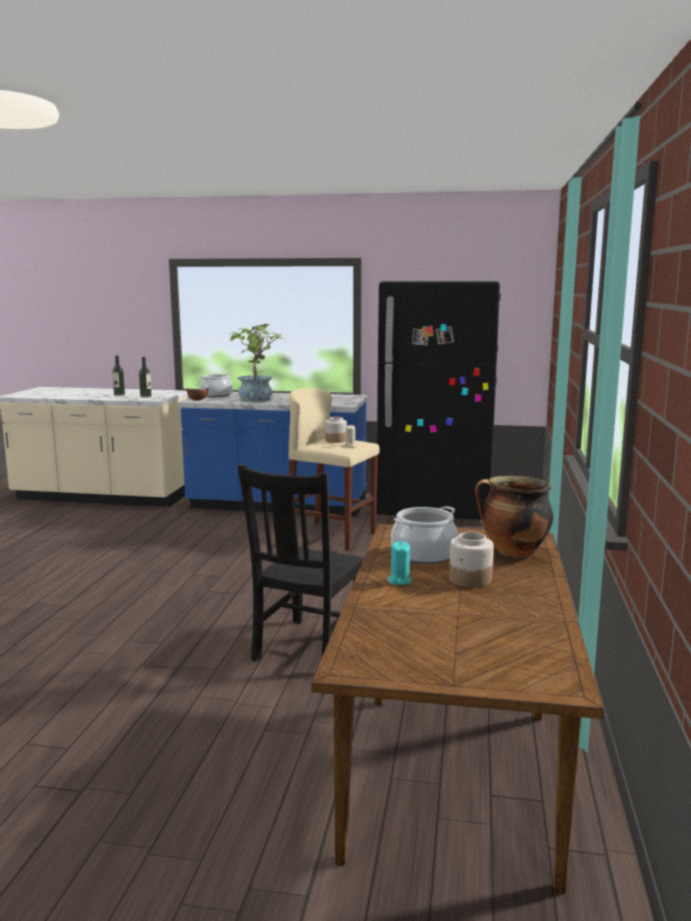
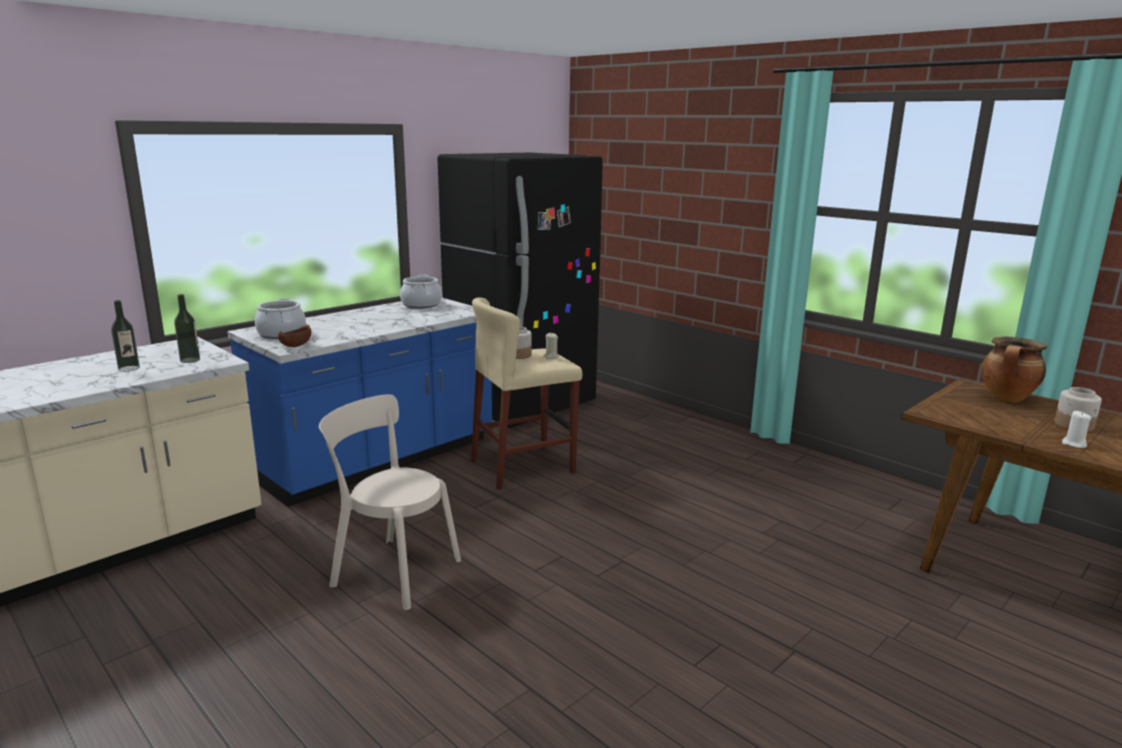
camera: 55 degrees left, 5 degrees up
potted plant [230,324,286,402] -> none
black chair [237,464,364,661] -> none
turquoise candle [388,541,411,585] -> white candle [1062,411,1091,448]
cooking pot [391,506,458,564] -> cooking pot moved to [400,275,442,309]
none -> beige chair [319,394,461,610]

